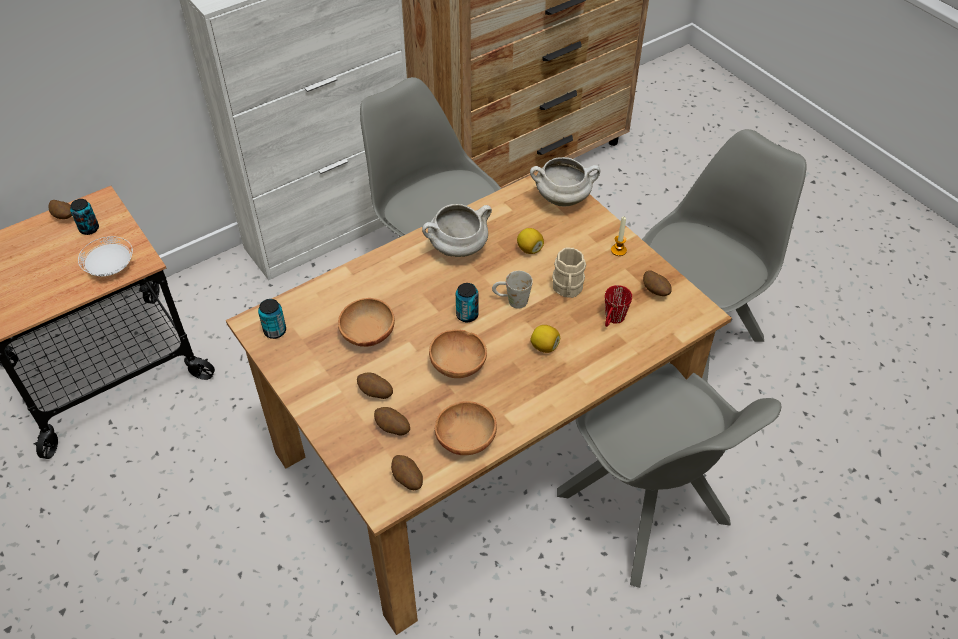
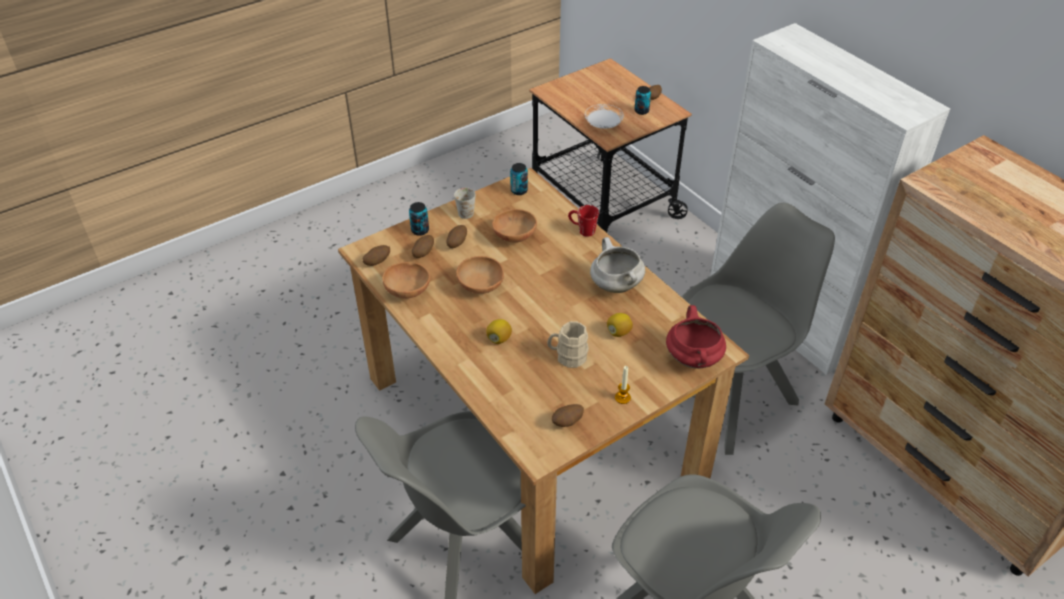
camera: 90 degrees right, 5 degrees down
can [456,283,479,322] -> can moved to [409,202,429,236]
white mug [492,271,533,309] -> white mug moved to [454,188,476,219]
white cooking pot [530,157,600,206] -> red cooking pot [666,305,726,369]
red mug [605,285,632,327] -> red mug moved to [568,205,599,237]

